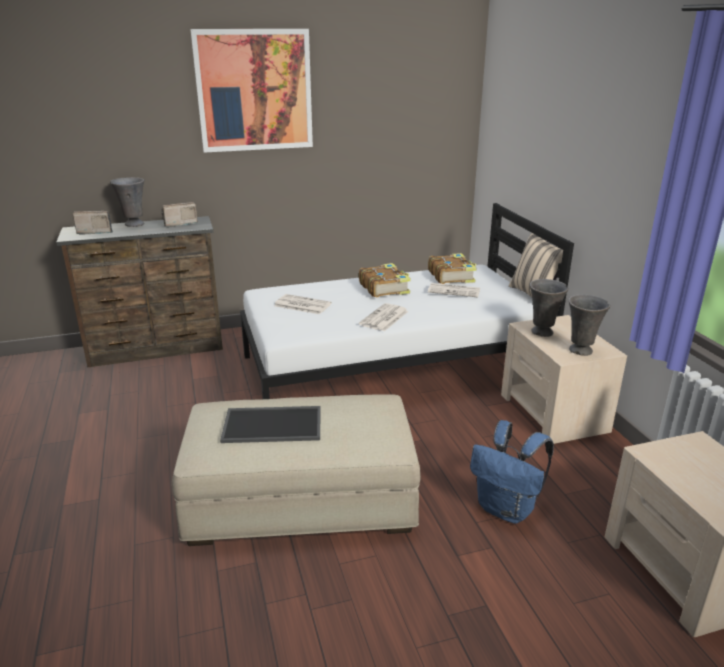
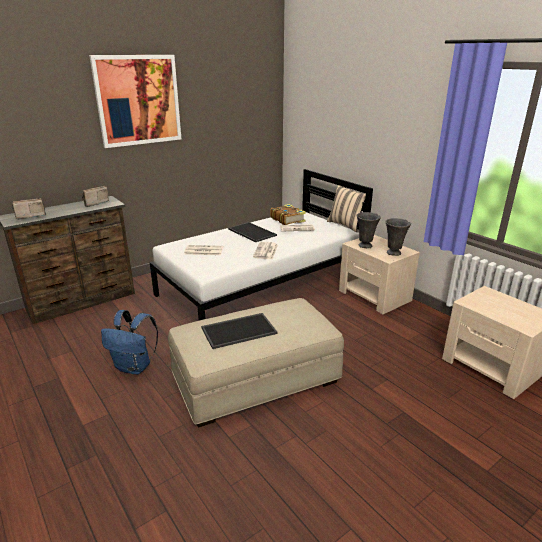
camera: 20 degrees left, 0 degrees up
grey vase [110,177,144,227] -> none
book [359,263,411,297] -> tray [228,222,277,242]
blue backpack [470,420,554,524] -> blue backpack moved to [101,310,158,374]

